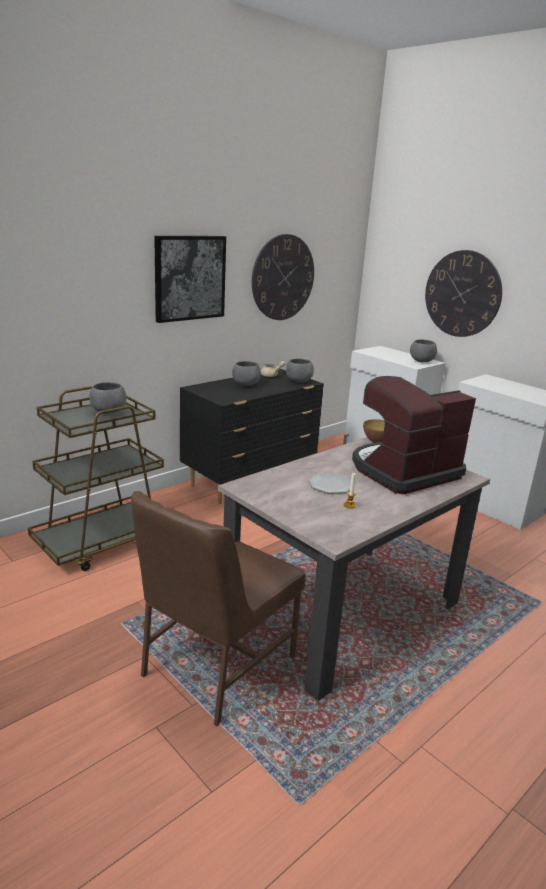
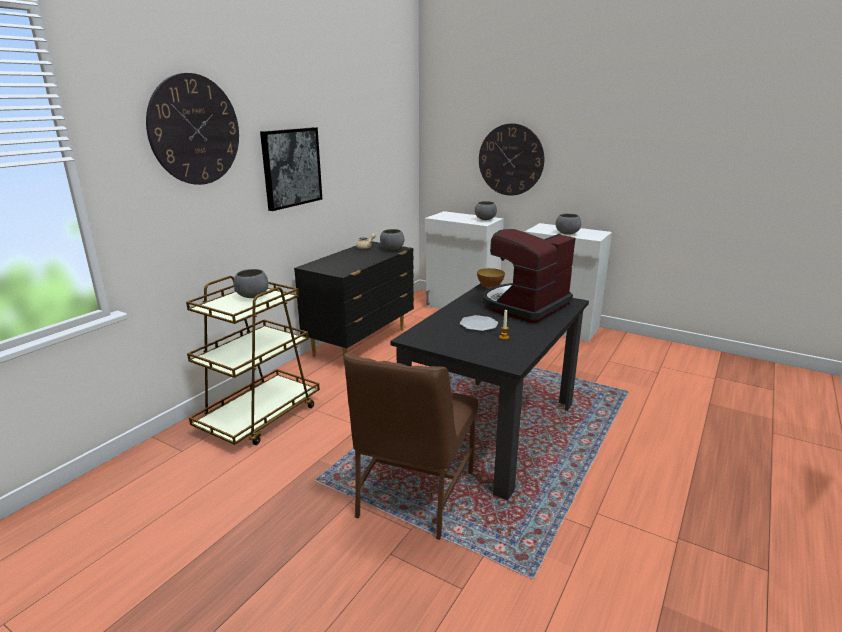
camera: 15 degrees left, 0 degrees up
beige dining table [218,437,490,701] -> black dining table [390,283,589,500]
grey bowl [232,361,261,386] -> grey bowl moved to [556,214,581,235]
wall clock [252,234,314,320] -> wall clock moved to [146,73,239,185]

